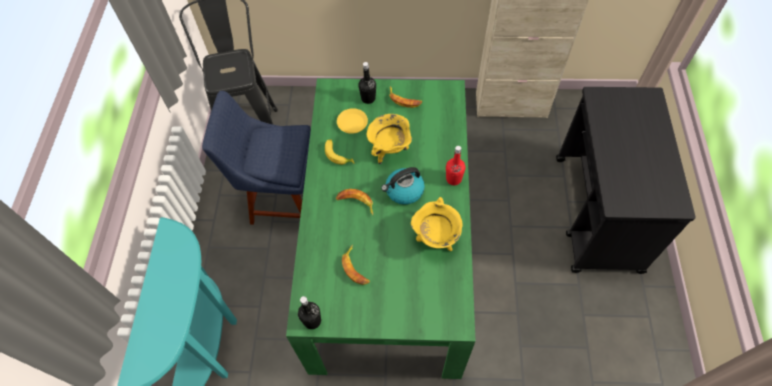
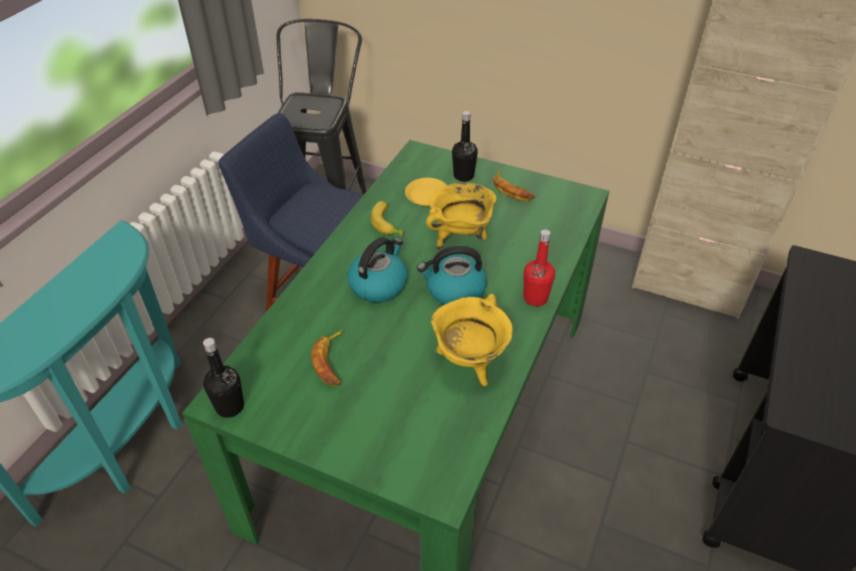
camera: 20 degrees right, 15 degrees down
banana [336,189,373,215] -> kettle [347,237,408,302]

